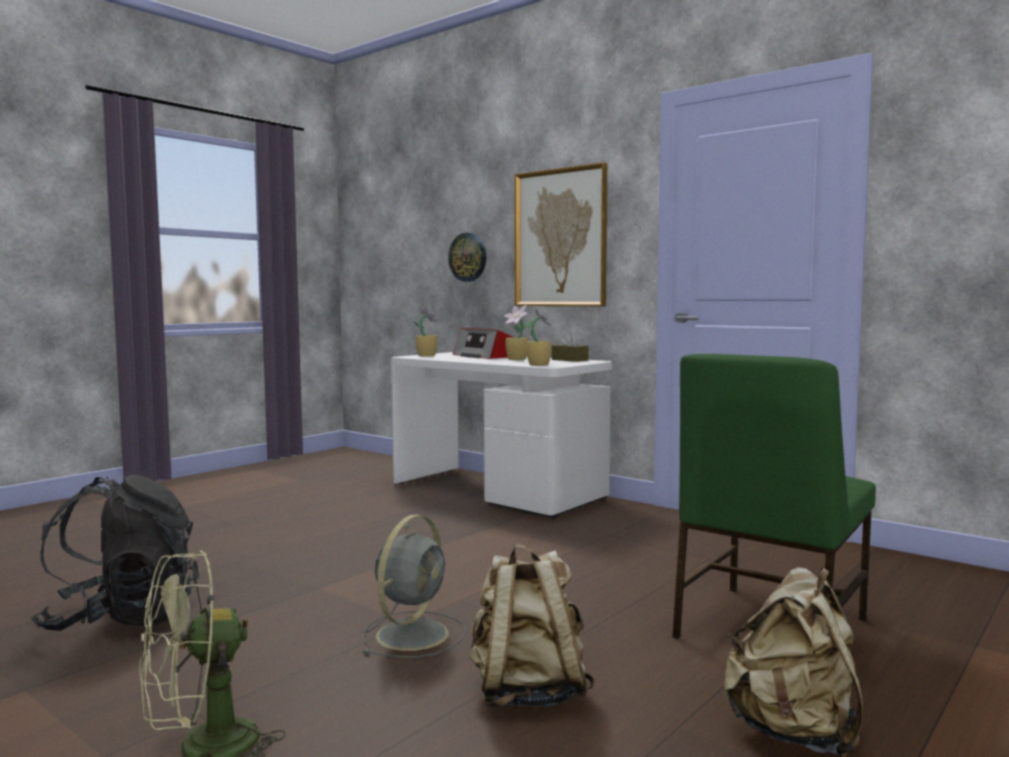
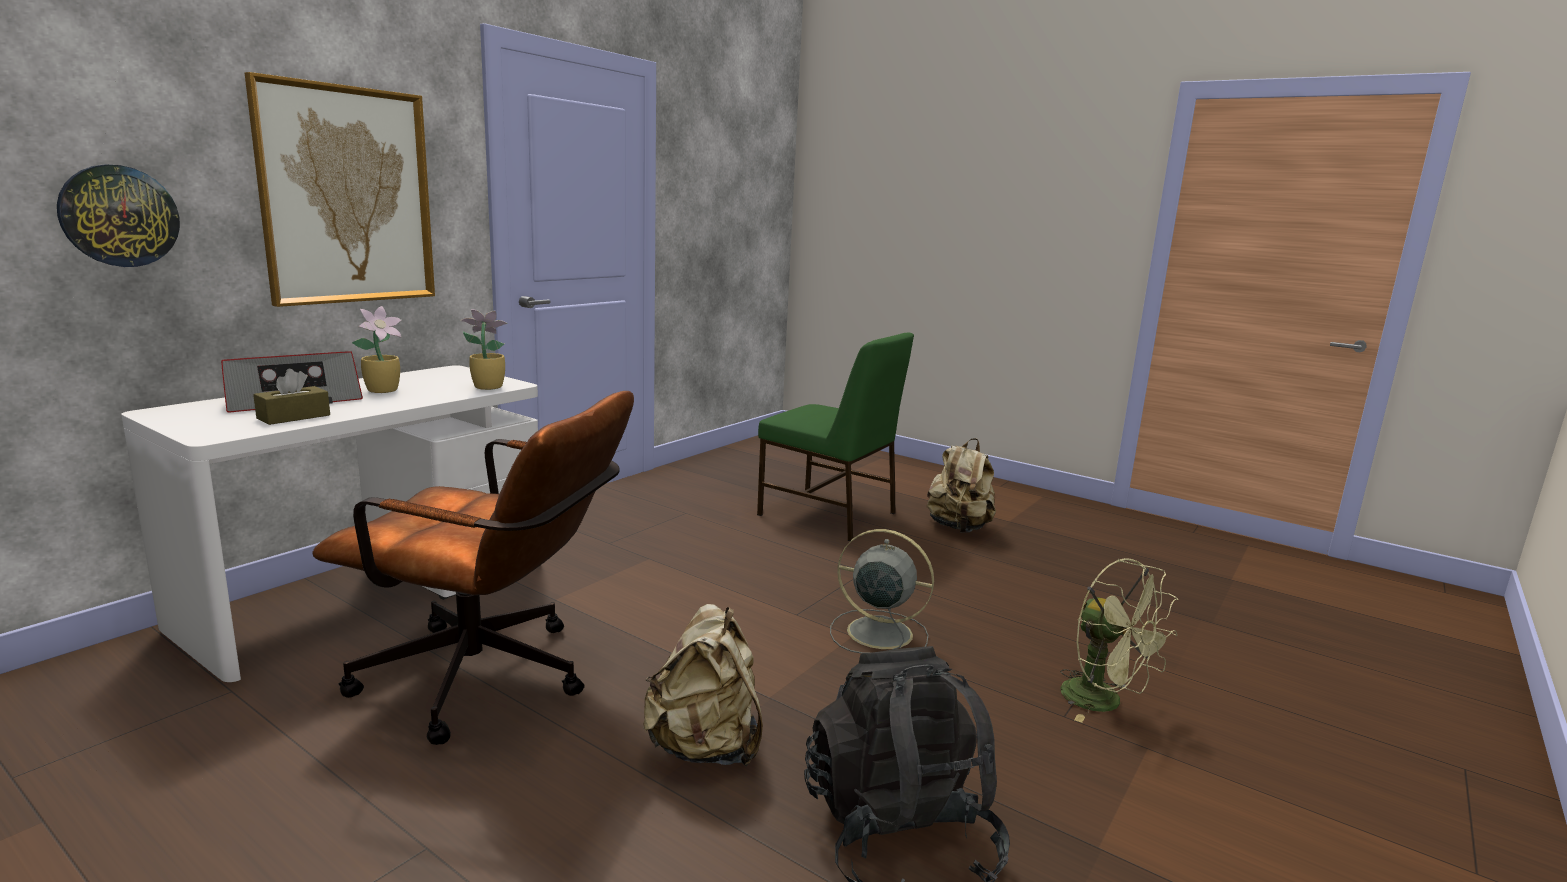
camera: 95 degrees left, 10 degrees up
potted plant [413,305,438,357] -> none
beige backpack [469,544,595,708] -> beige backpack moved to [643,604,763,766]
brown tissue box [552,331,589,362] -> brown tissue box moved to [253,369,330,425]
none -> brown office chair [312,391,634,745]

